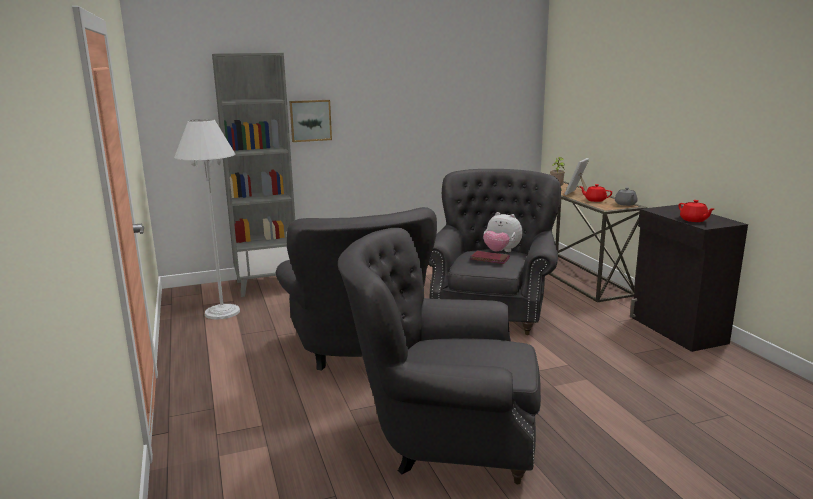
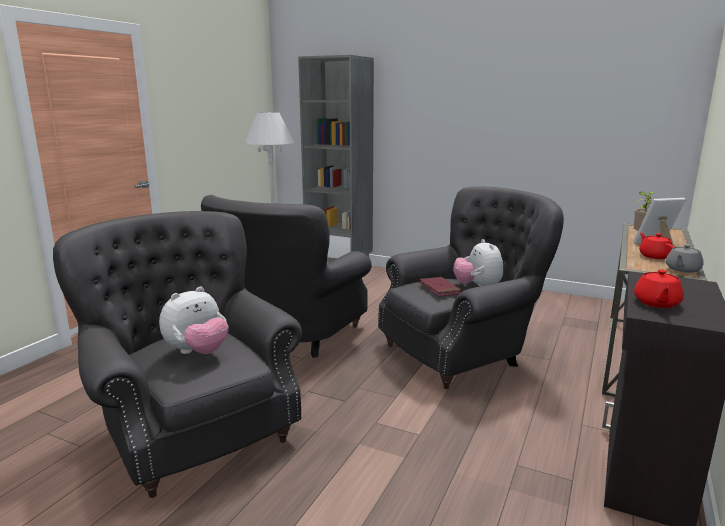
camera: 45 degrees right, 0 degrees up
picture [289,100,332,142] -> none
none -> plush toy [159,287,229,354]

